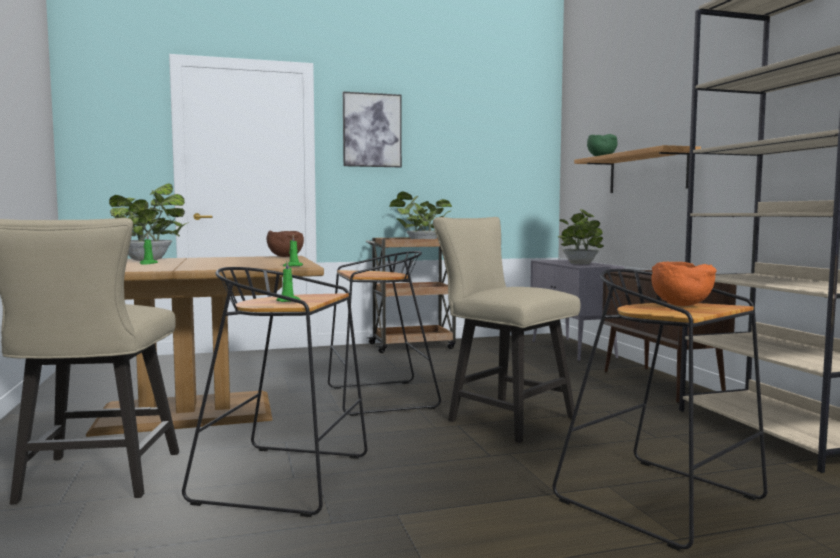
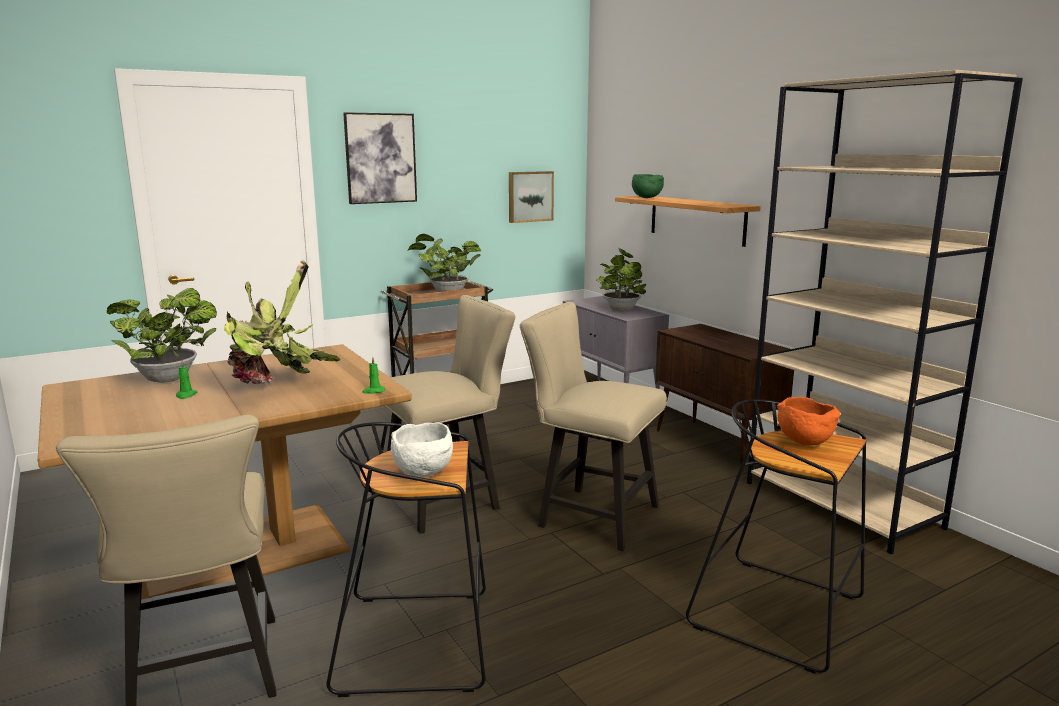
camera: 15 degrees left, 10 degrees up
brown bowl [267,231,304,257] -> none
green candle [276,260,300,302] -> white bowl [391,422,453,477]
black stool [328,251,441,416] -> beige chair [385,295,516,533]
none -> potted plant [224,260,340,384]
none -> picture [509,171,554,223]

